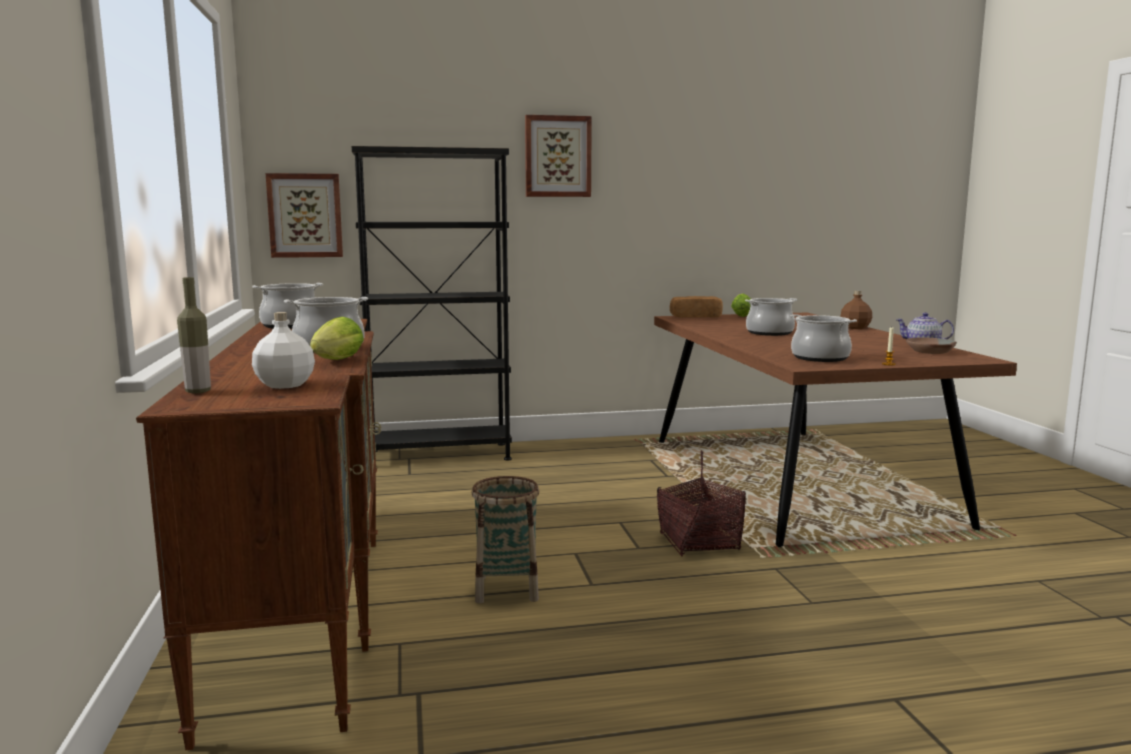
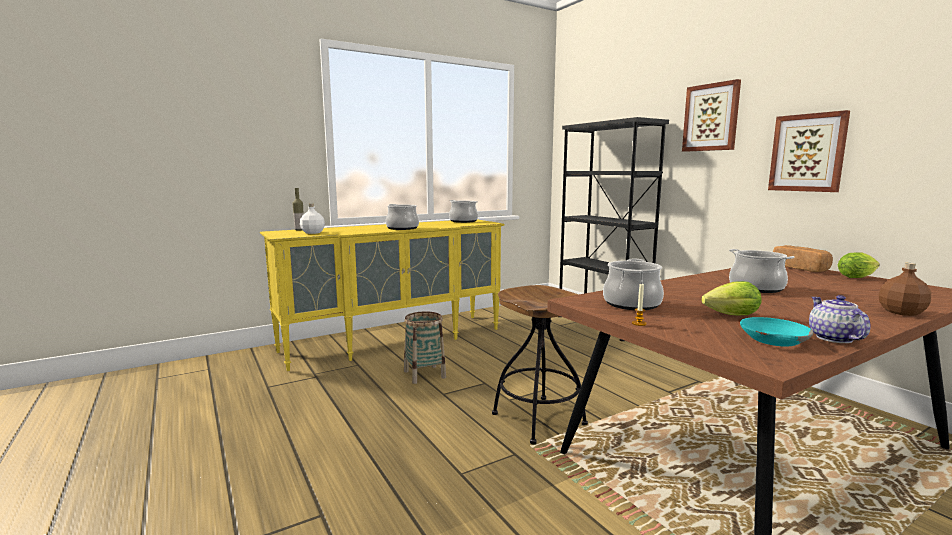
camera: 70 degrees right, 0 degrees up
brown cabinet [136,319,382,750] -> yellow cabinet [260,219,505,371]
picture [265,173,343,258] -> picture moved to [768,110,850,192]
lettuce [310,317,364,360] -> lettuce moved to [701,281,761,316]
basket [657,451,746,557] -> brown stool [492,285,588,445]
brown bowl [906,337,957,354] -> turquoise bowl [740,317,813,347]

